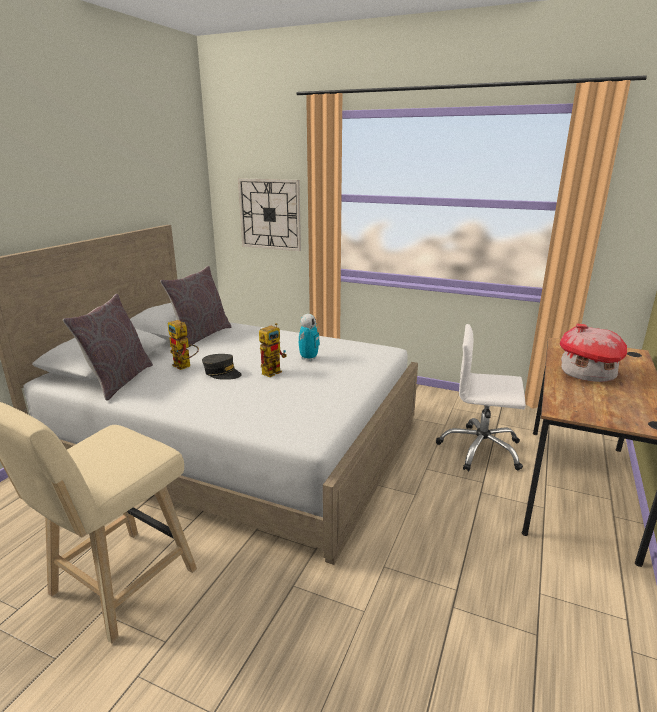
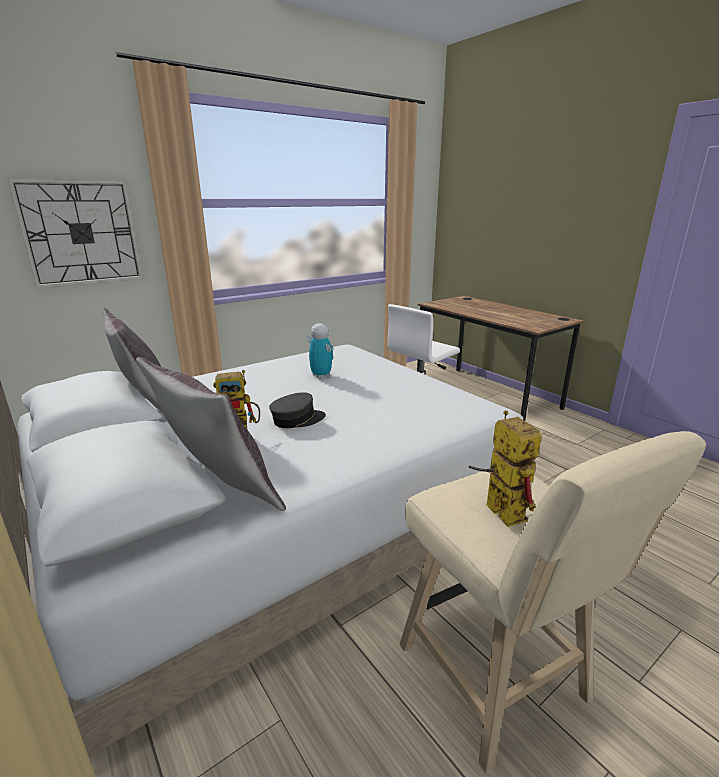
camera: 60 degrees left, 0 degrees up
toy robot [259,323,287,377] -> toy robot moved to [469,410,541,527]
toy house [560,323,627,382] -> none

